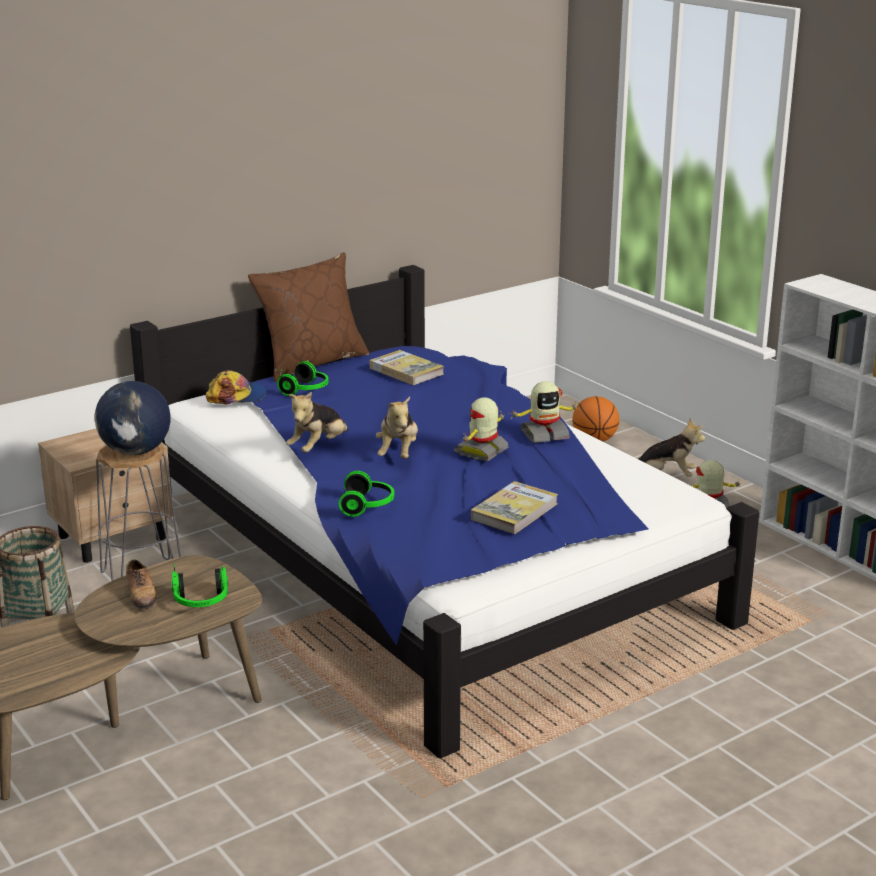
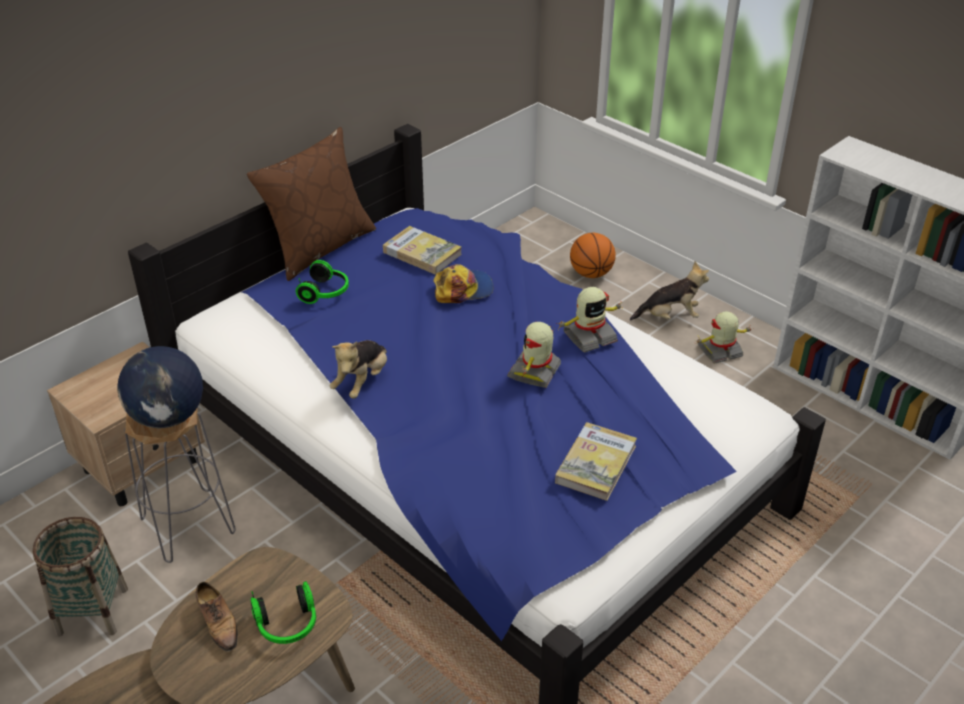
camera: 10 degrees left, 15 degrees up
cap [206,370,266,404] -> cap moved to [433,264,493,303]
headphones [339,471,394,517] -> none
plush toy [376,396,418,459] -> none

